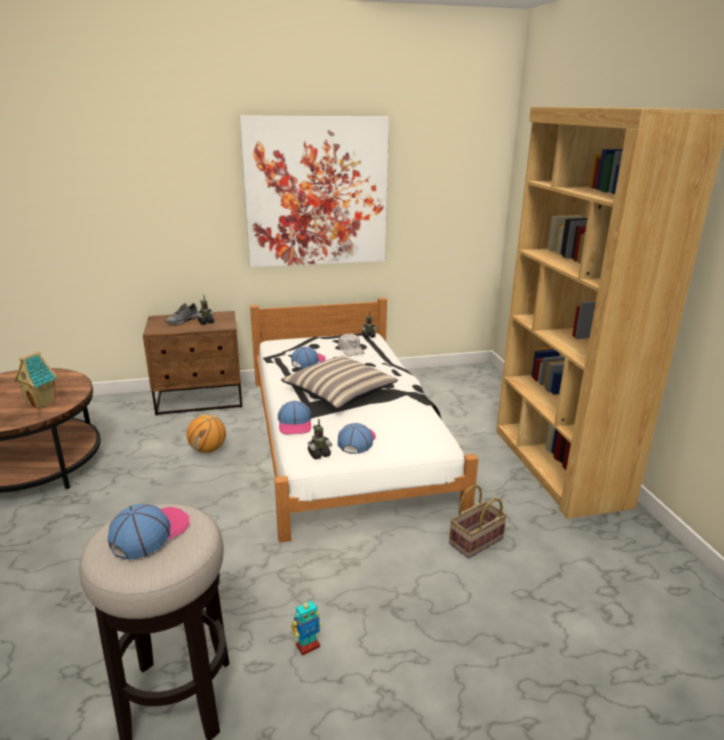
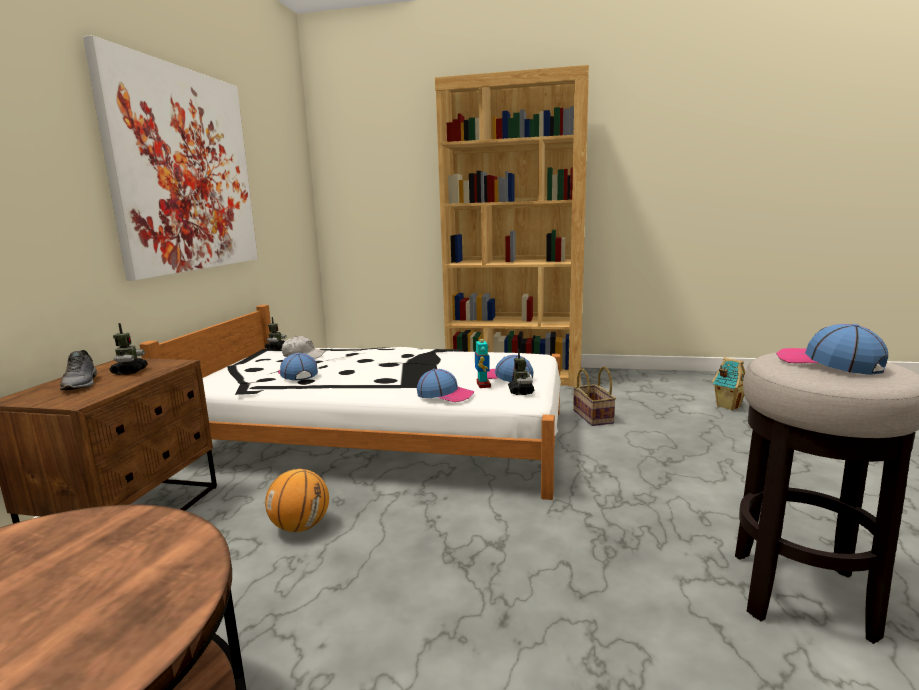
camera: 65 degrees left, 10 degrees down
toy house [14,351,57,409] -> toy house moved to [712,357,745,411]
pillow [281,356,398,409] -> none
toy robot [291,599,322,656] -> toy robot moved to [475,339,491,388]

